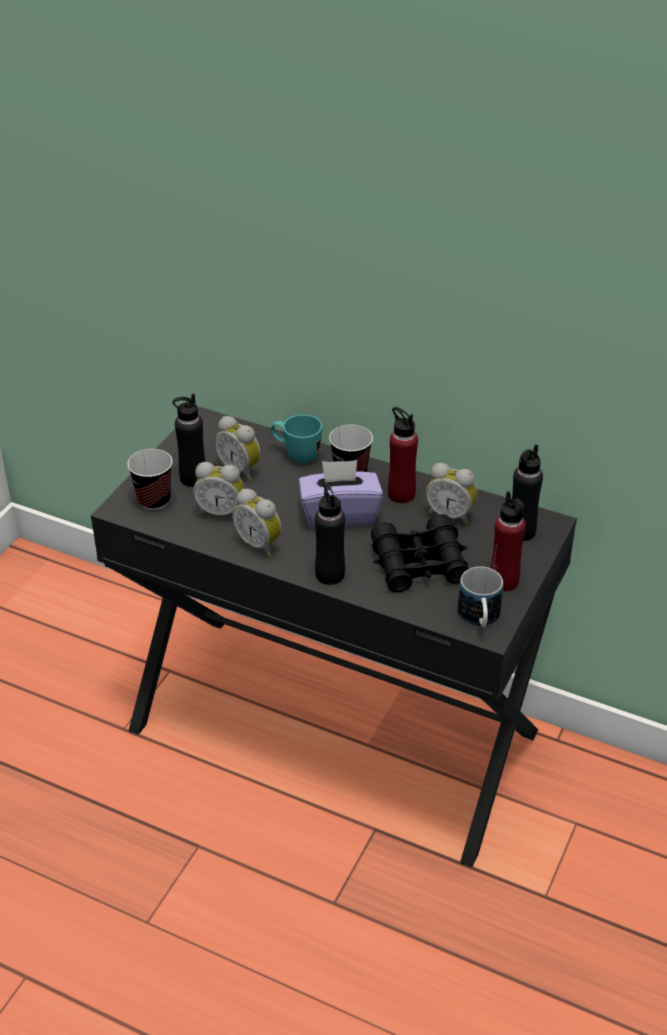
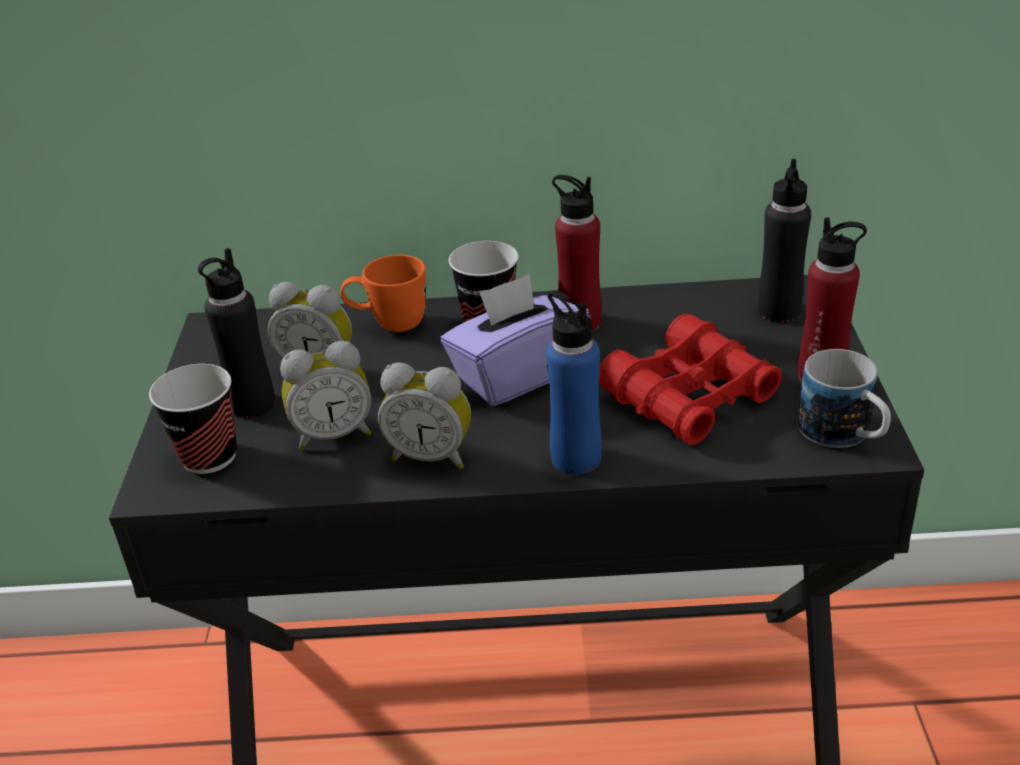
camera: 25 degrees left, 5 degrees down
turquoise mug [271,414,322,463] -> orange mug [340,255,426,332]
black bottle [315,482,345,585] -> blue bottle [546,290,602,475]
black binoculars [371,514,469,592] -> red binoculars [599,313,782,445]
alarm clock [425,463,477,525] -> none

